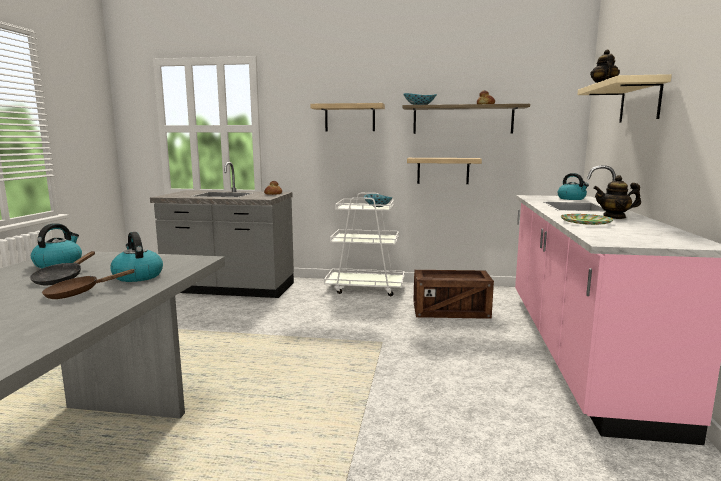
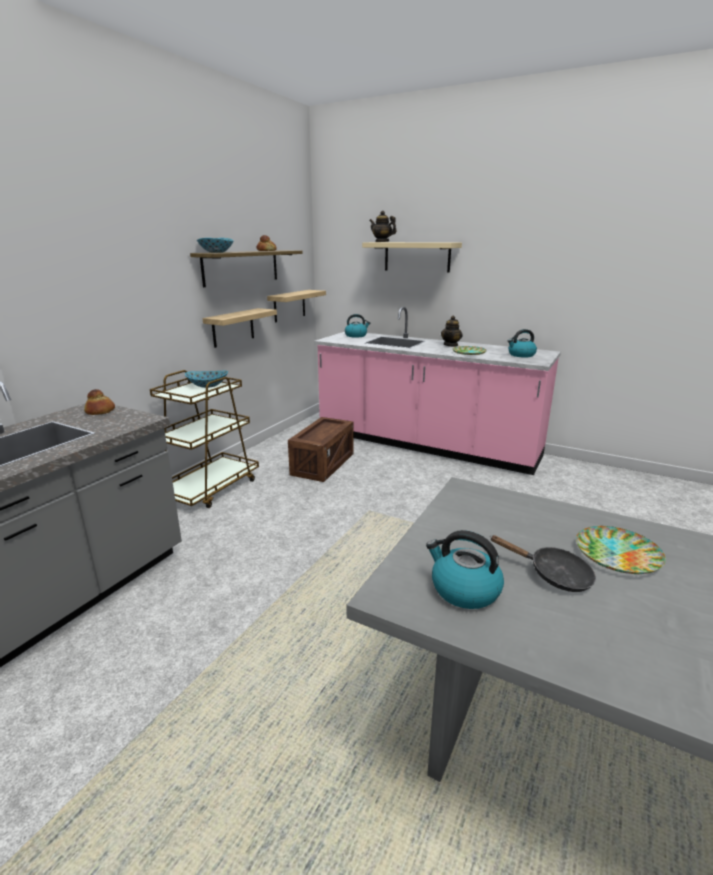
camera: 70 degrees left, 10 degrees up
brown frying pan [42,269,136,299] -> plate [576,526,666,574]
kettle [110,232,163,282] -> kettle moved to [508,329,537,358]
shelf [311,103,385,131] -> shelf moved to [267,290,326,323]
white cart [324,193,405,296] -> brown cart [150,370,259,508]

